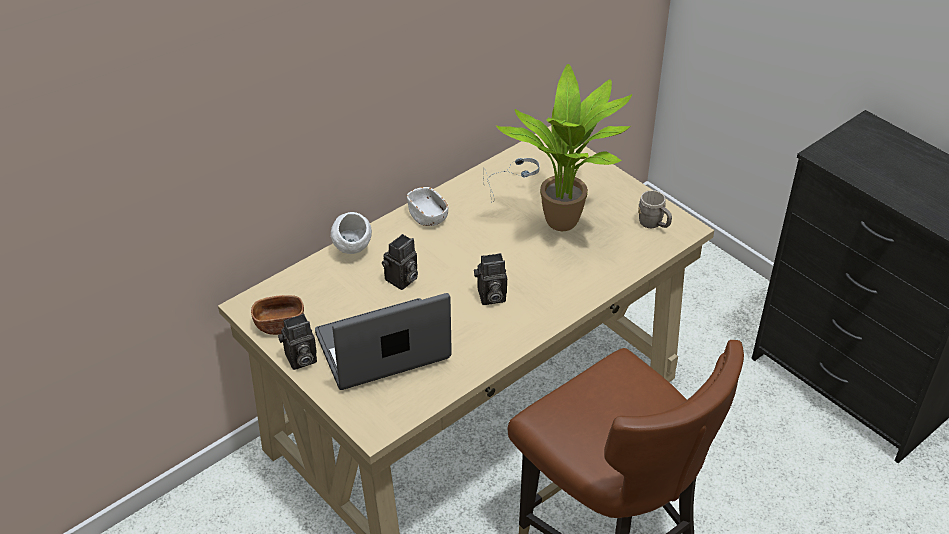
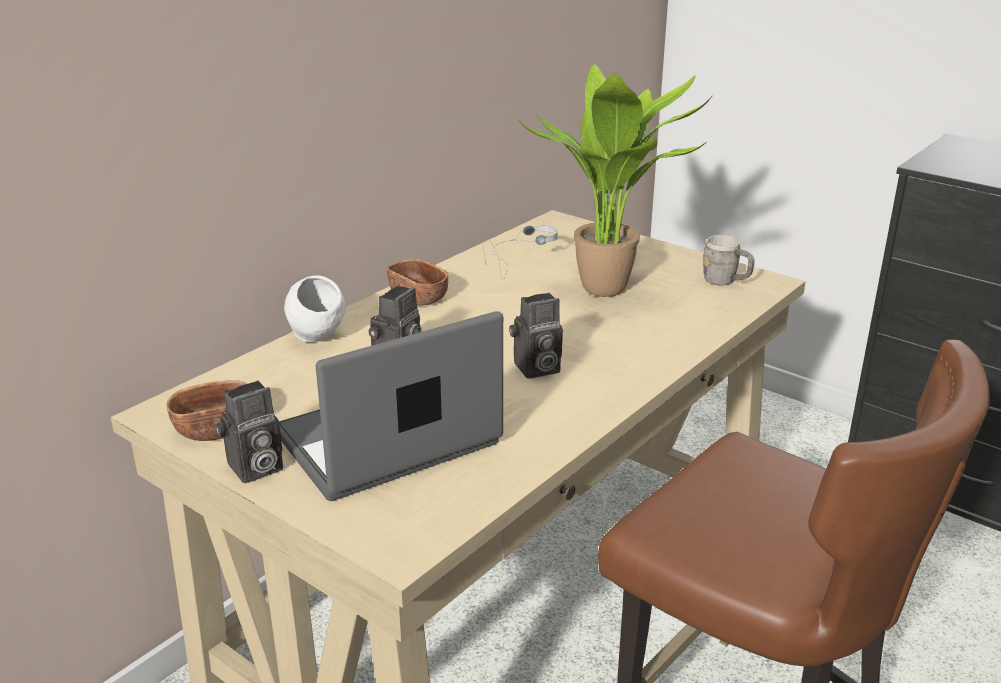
camera: 10 degrees left, 15 degrees down
white bowl [407,187,448,226] -> brown bowl [387,259,448,305]

